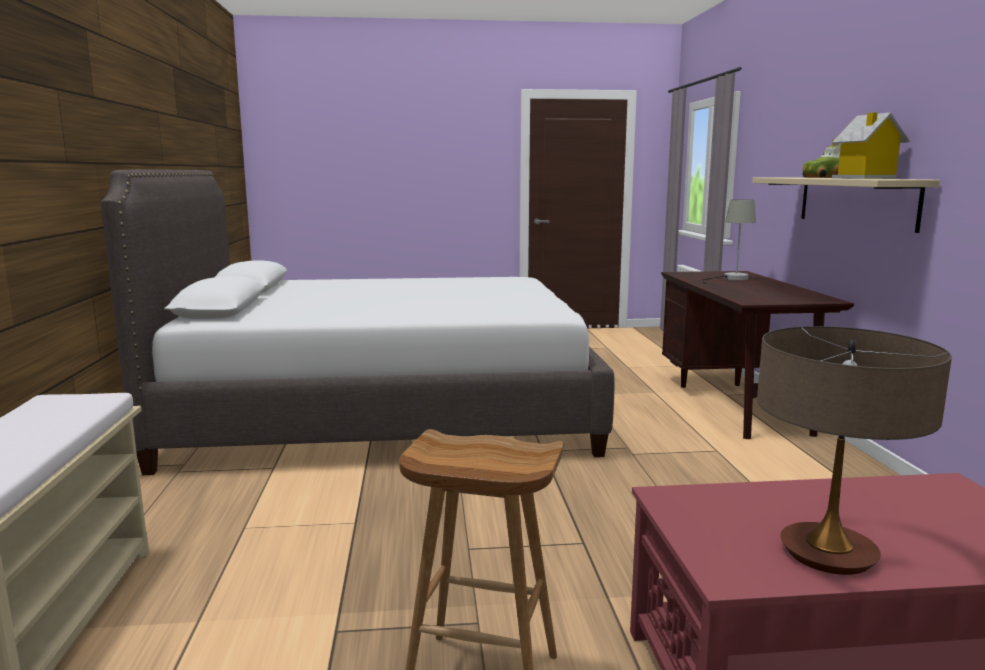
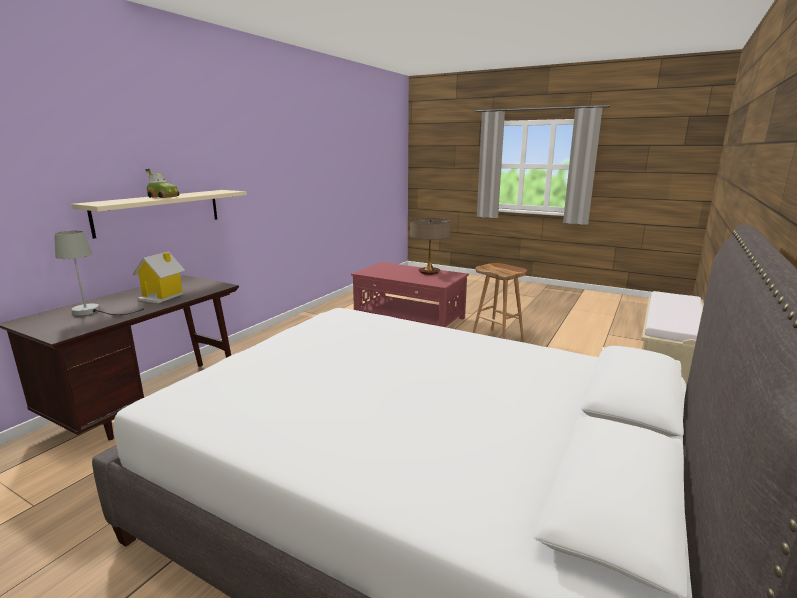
camera: 145 degrees left, 5 degrees up
toy house [832,112,910,179] -> toy house moved to [132,251,185,303]

